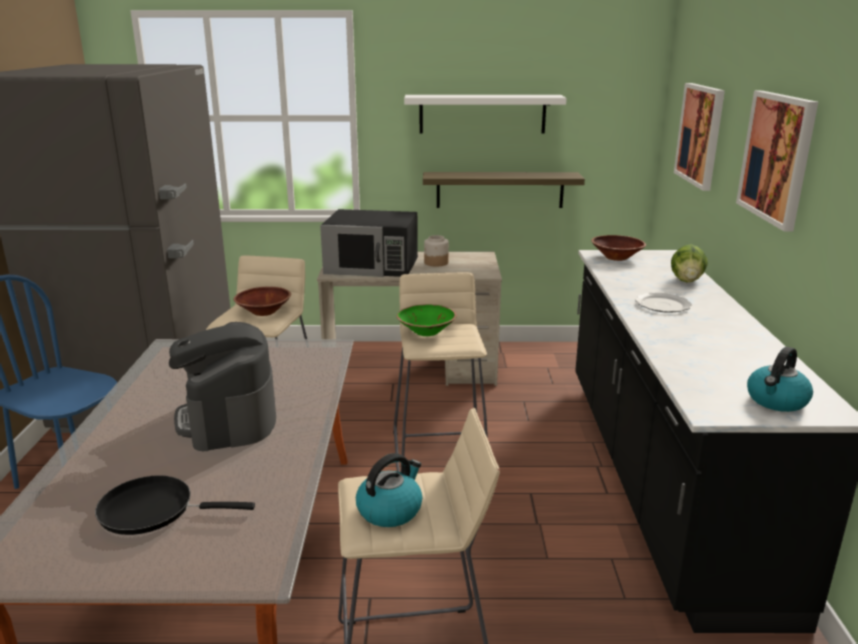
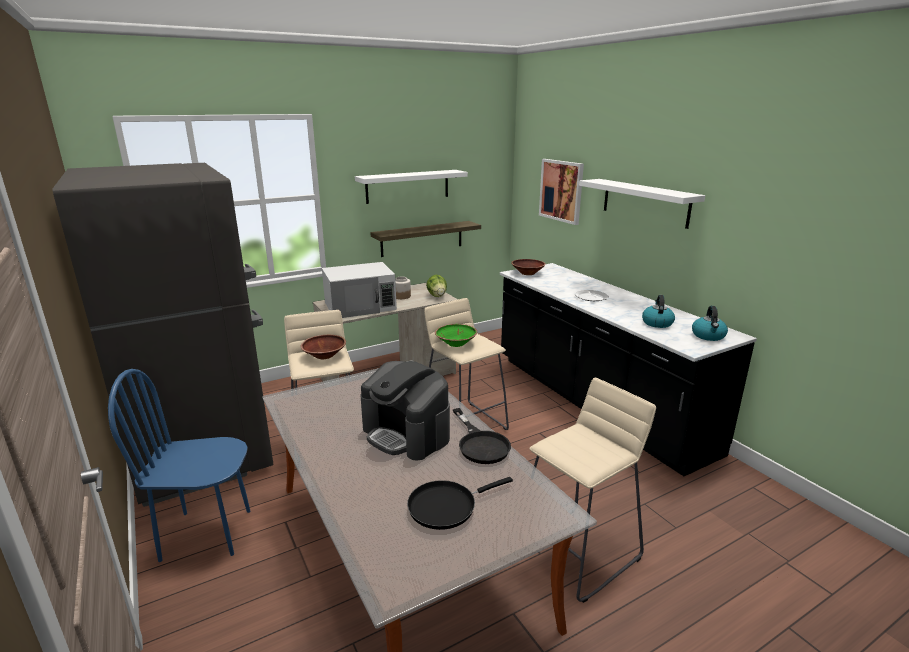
camera: 30 degrees left, 0 degrees up
black microwave [320,209,418,277] -> white microwave [322,262,397,318]
kettle [356,453,422,527] -> kettle moved to [642,295,675,328]
lettuce [671,244,708,283] -> lettuce moved to [426,275,447,297]
picture [736,91,818,231] -> white shelf [579,179,705,229]
none -> black frying pan [453,408,511,464]

